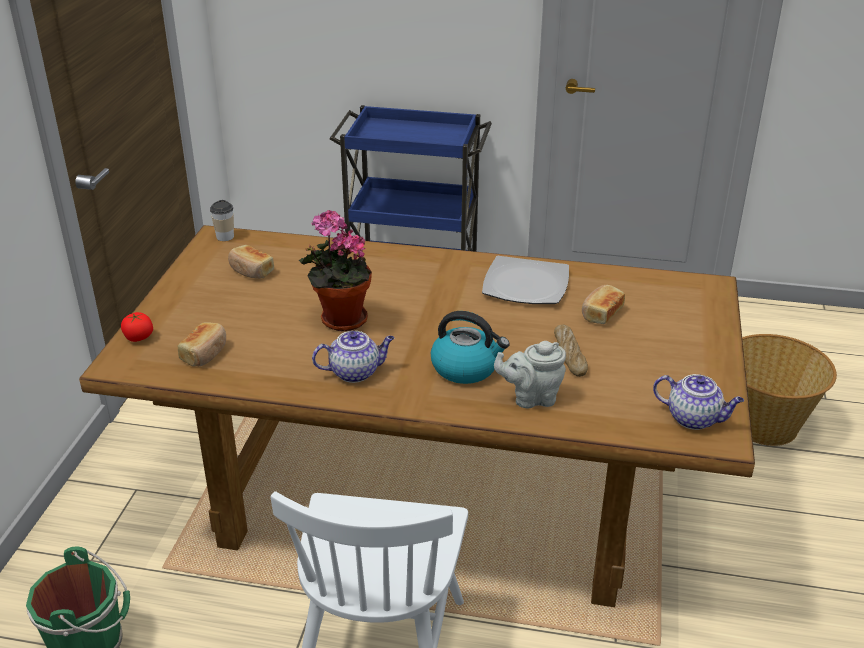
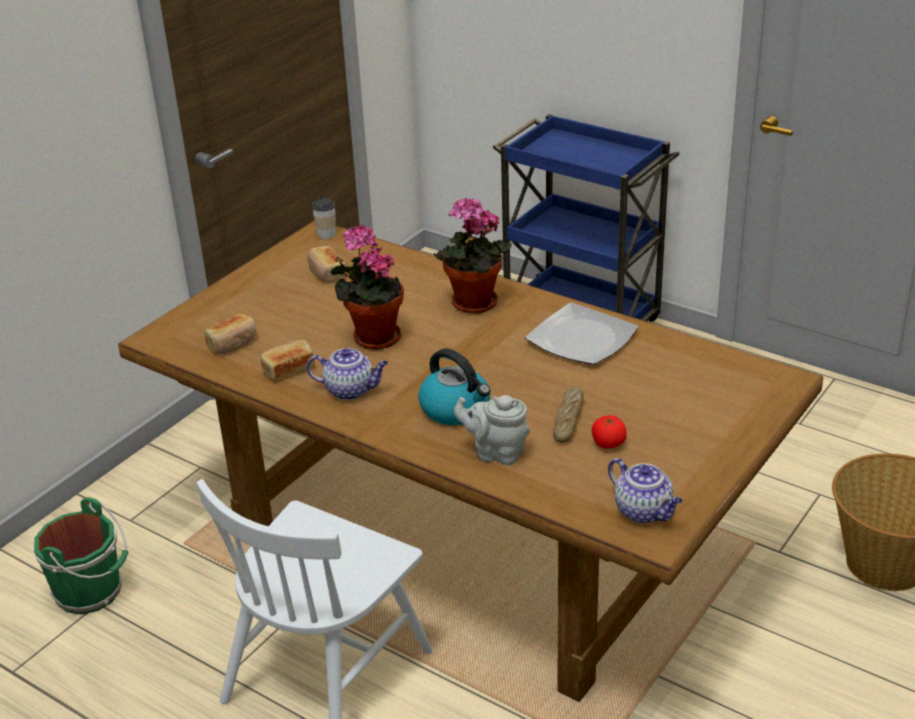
camera: 25 degrees right, 0 degrees up
tomato [121,312,153,342] -> tomato moved to [592,415,627,449]
bread [582,285,625,324] -> bread moved to [260,340,315,380]
none -> potted plant [434,197,512,314]

